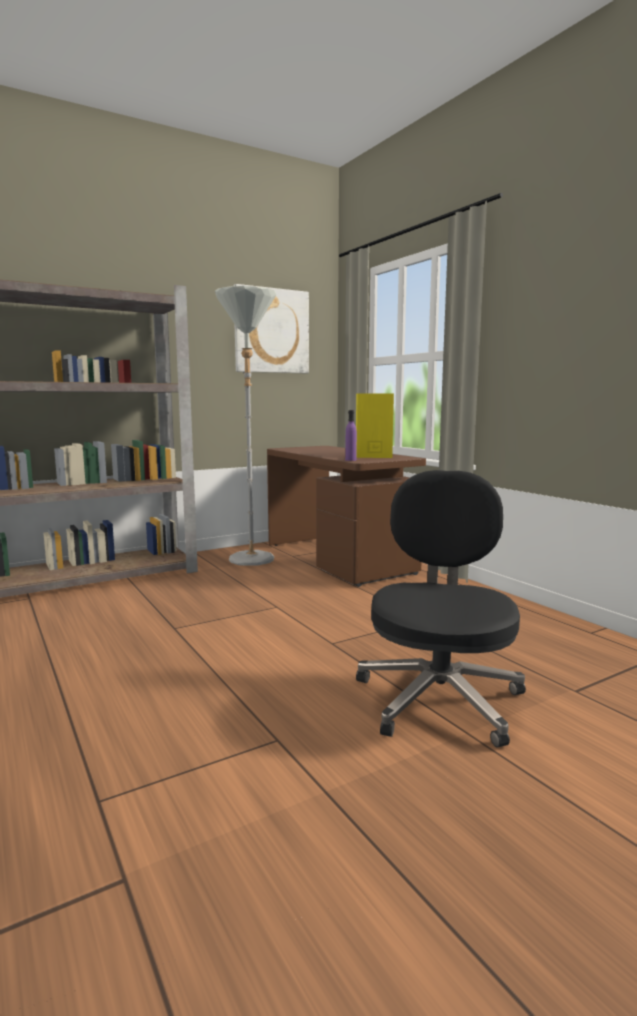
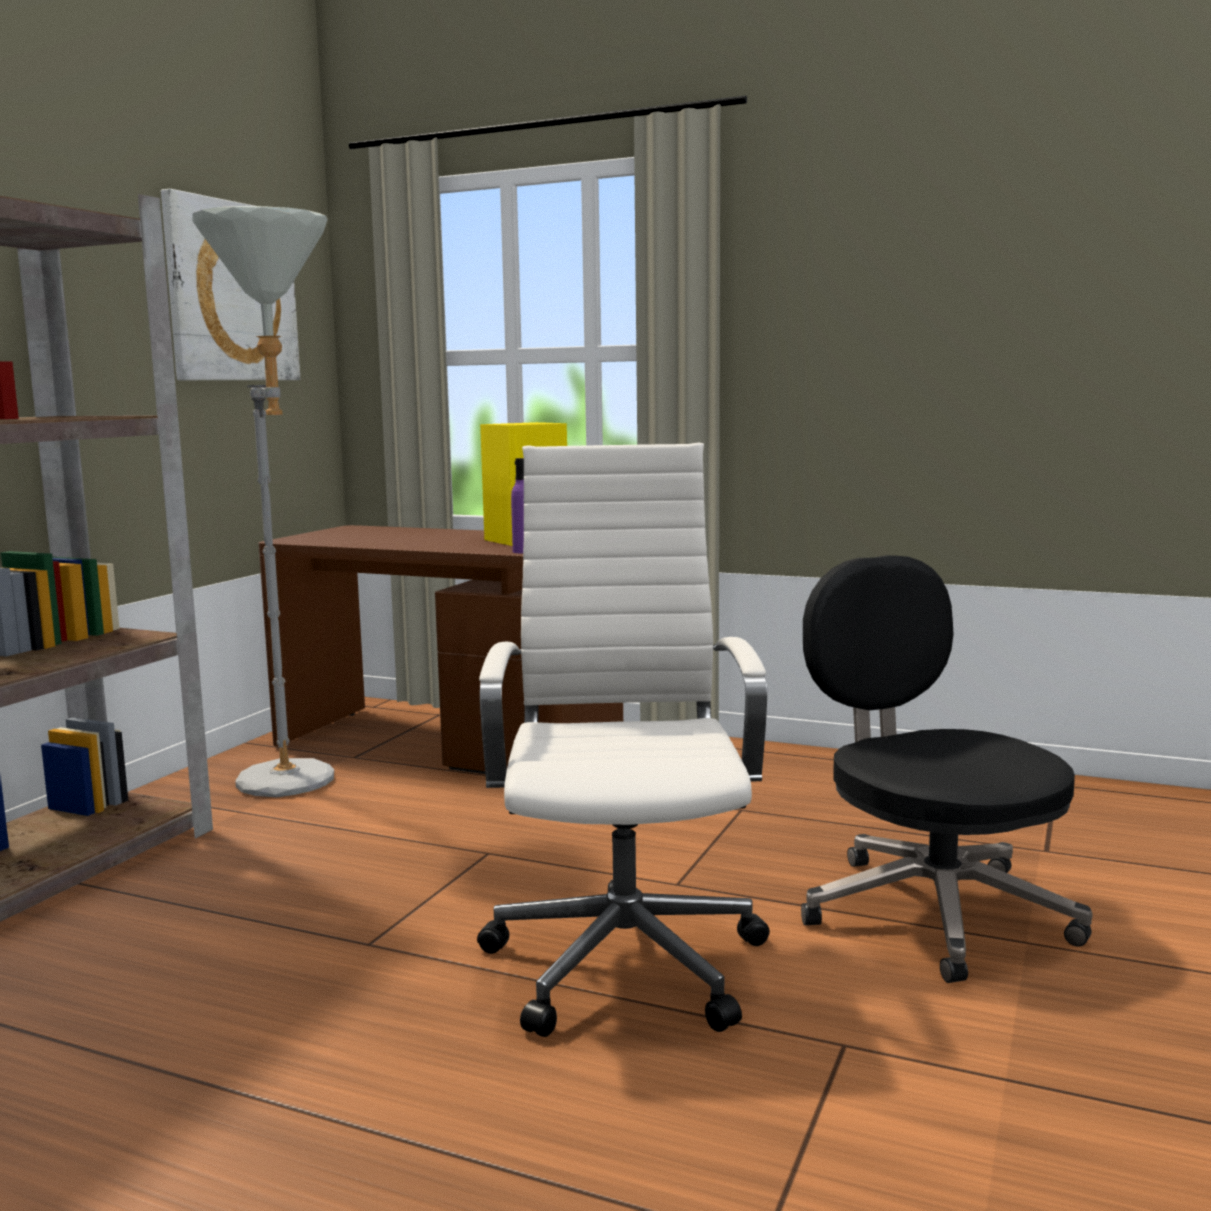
camera: 35 degrees left, 0 degrees up
none -> white office chair [477,443,770,1037]

